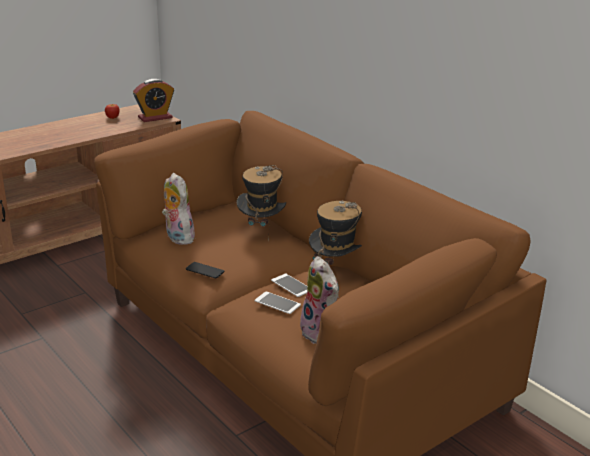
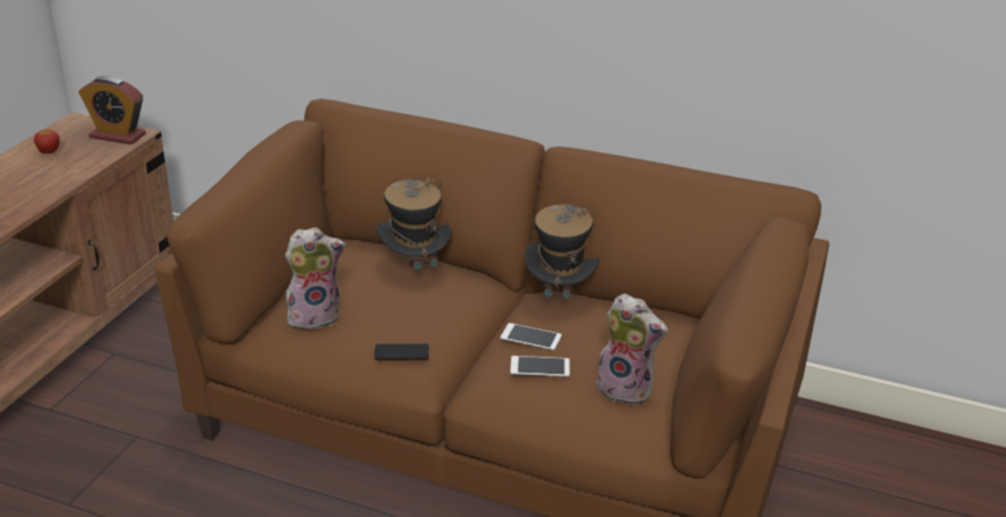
camera: 30 degrees left, 5 degrees up
alarm clock [133,79,174,122] -> alarm clock turned 75 degrees clockwise [79,76,146,145]
plush toy [162,173,195,245] -> plush toy turned 135 degrees clockwise [285,227,346,329]

